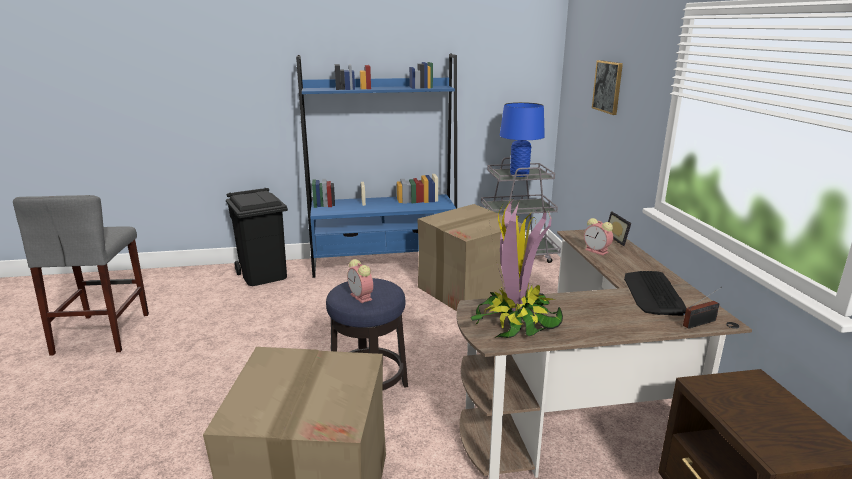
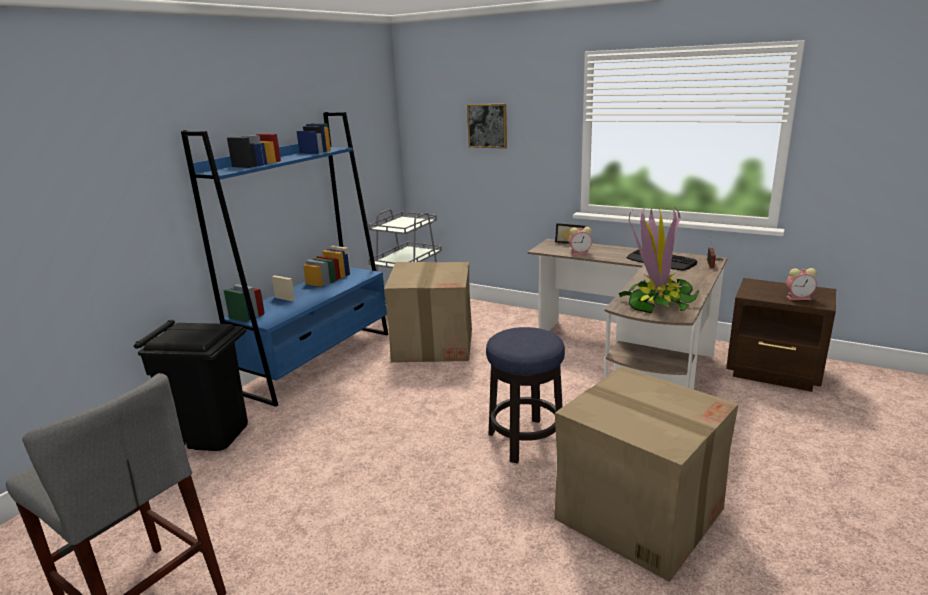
camera: 50 degrees left, 0 degrees up
alarm clock [347,259,373,303] -> alarm clock moved to [786,268,817,300]
blue table lamp [500,102,545,177] -> none

